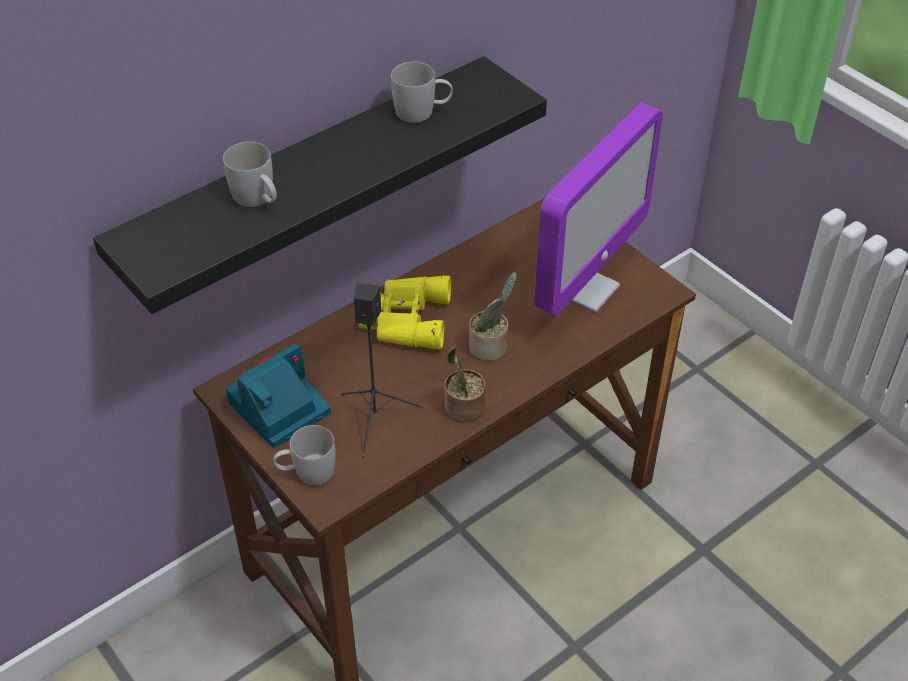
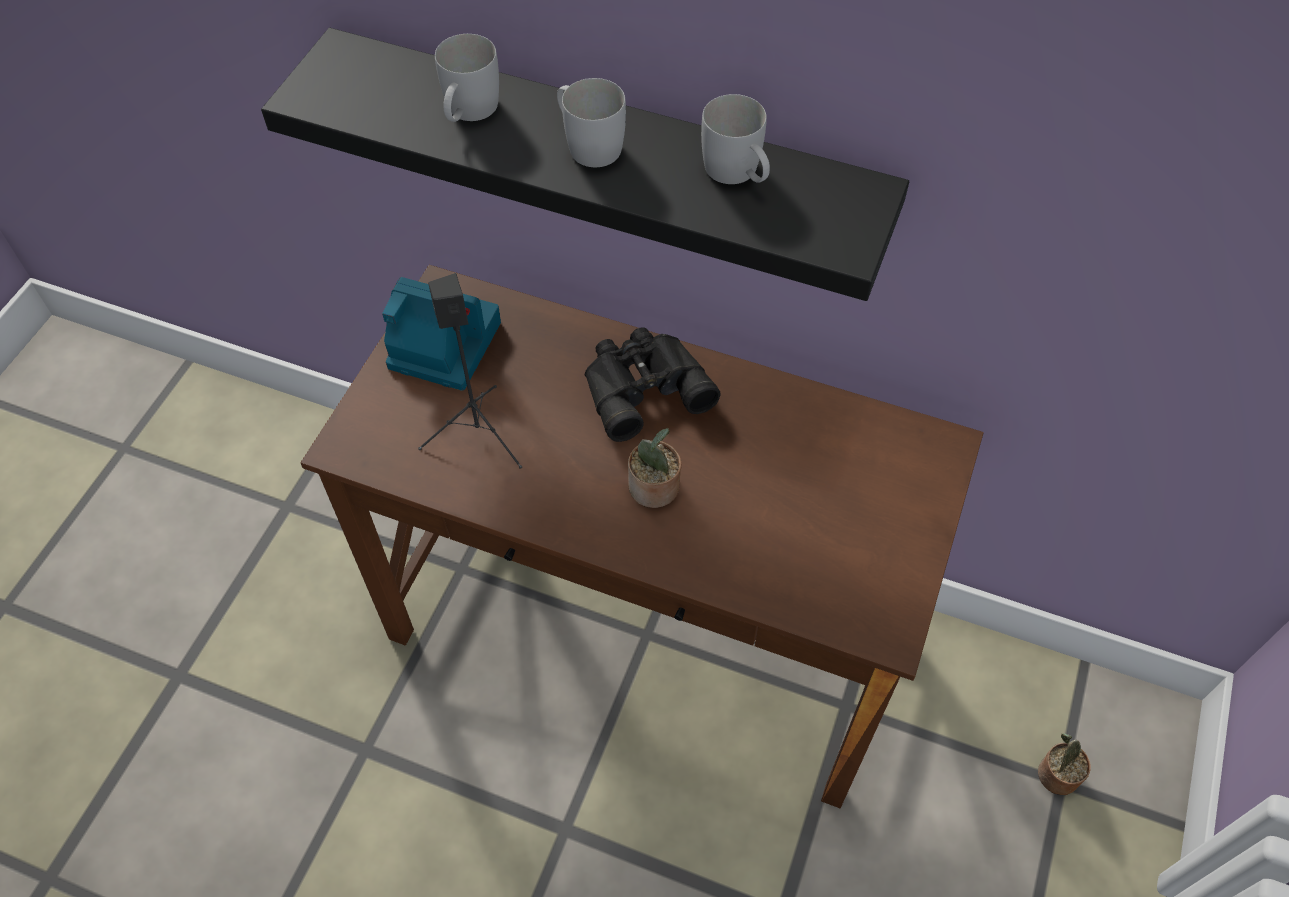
camera: 60 degrees right, 10 degrees up
white mug [273,425,336,485] -> white mug moved to [557,78,626,167]
yellow binoculars [359,275,451,349] -> black binoculars [584,327,721,442]
potted plant [444,346,486,422] -> potted plant moved to [1038,733,1091,795]
monitor [534,103,663,316] -> none

